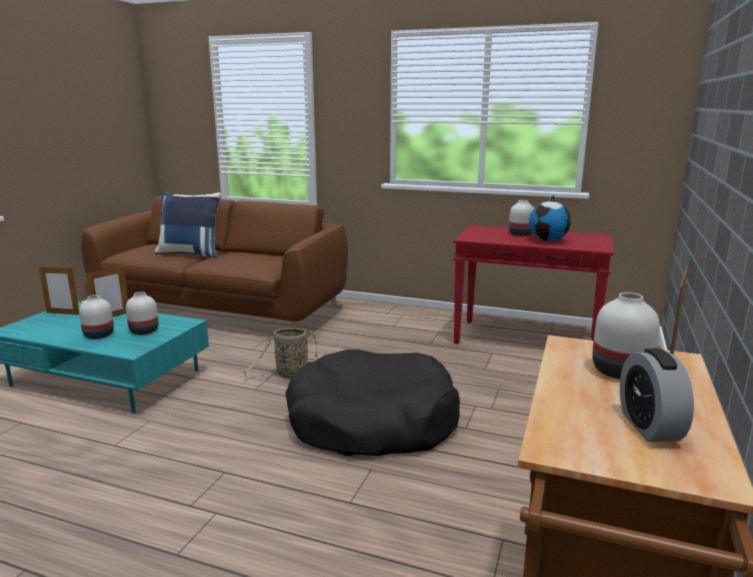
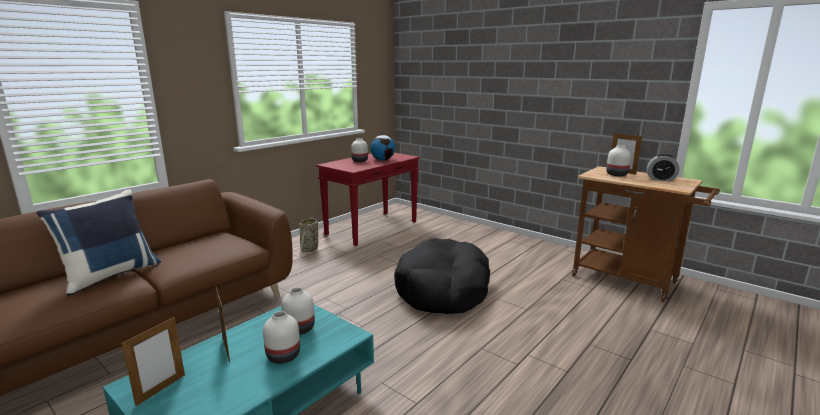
camera: 70 degrees left, 0 degrees up
basket [243,328,319,380] -> basket moved to [299,217,318,259]

